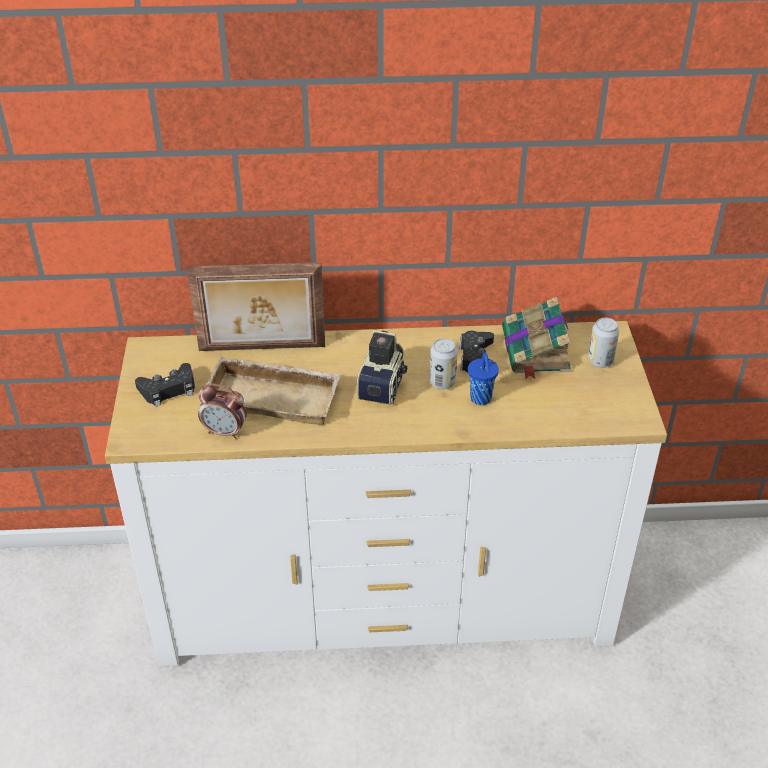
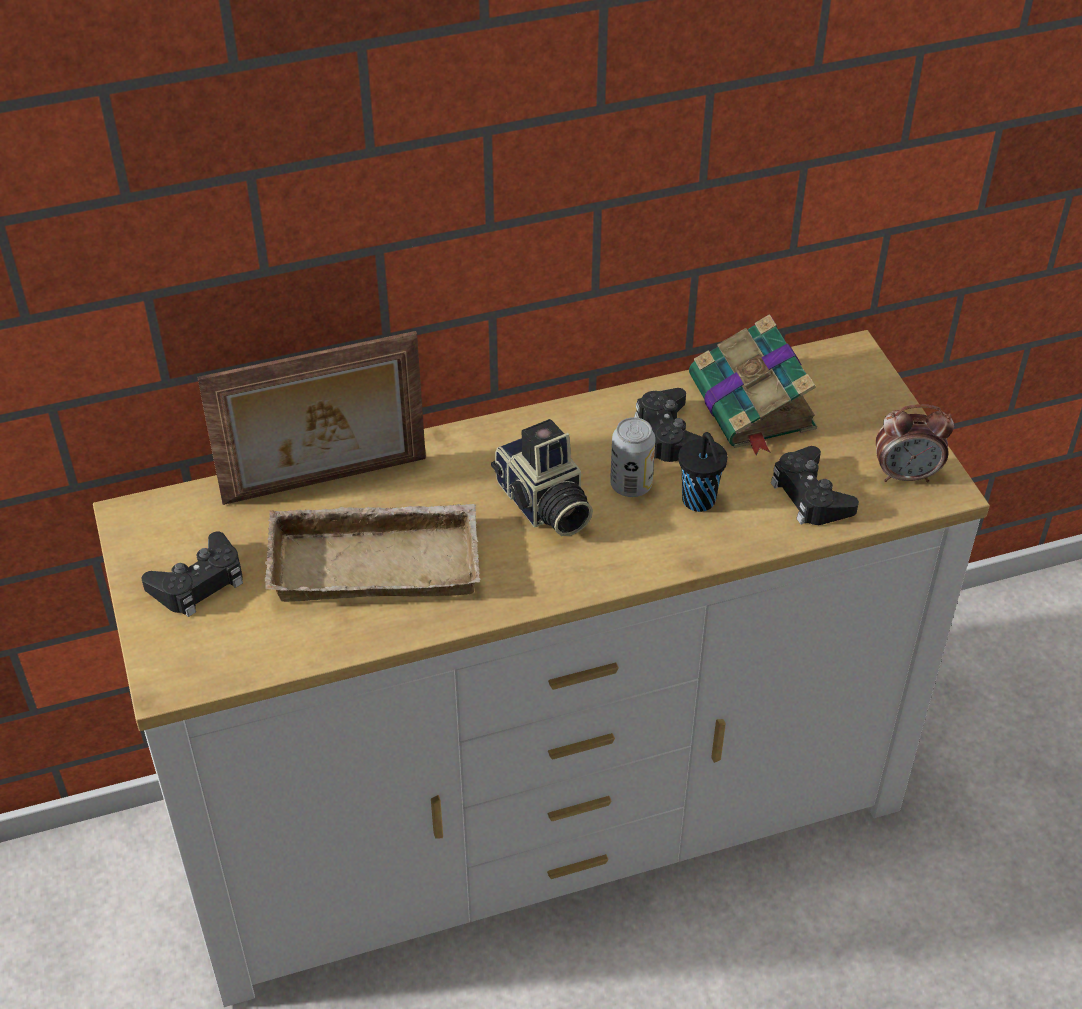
camera: 15 degrees left, 5 degrees up
alarm clock [198,383,247,439] -> alarm clock moved to [876,405,954,482]
camera [357,330,408,405] -> camera turned 150 degrees clockwise [491,419,593,536]
blue cup [468,352,499,405] -> black cup [678,432,728,512]
can [588,318,619,368] -> none
none -> black game controller [771,446,859,525]

